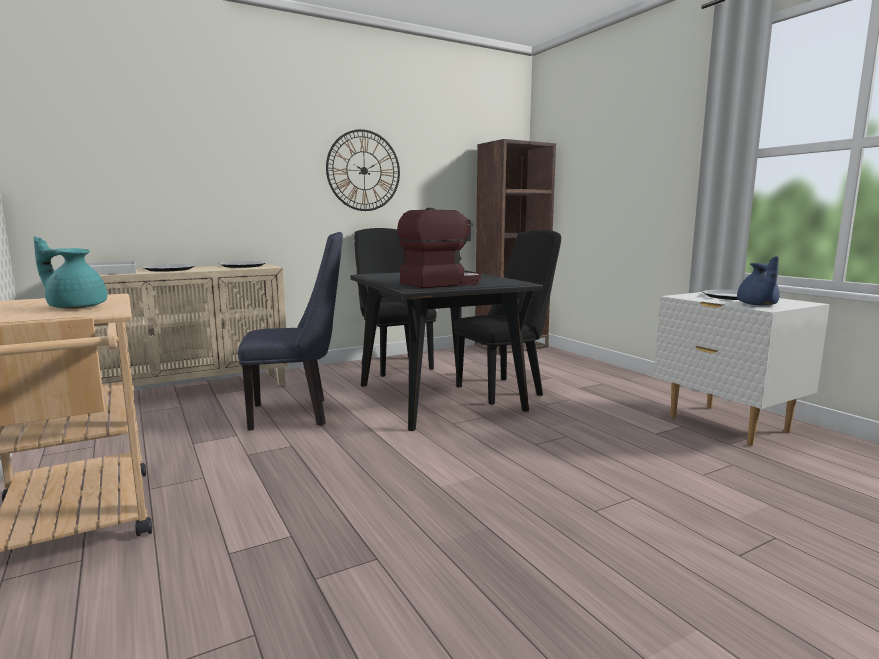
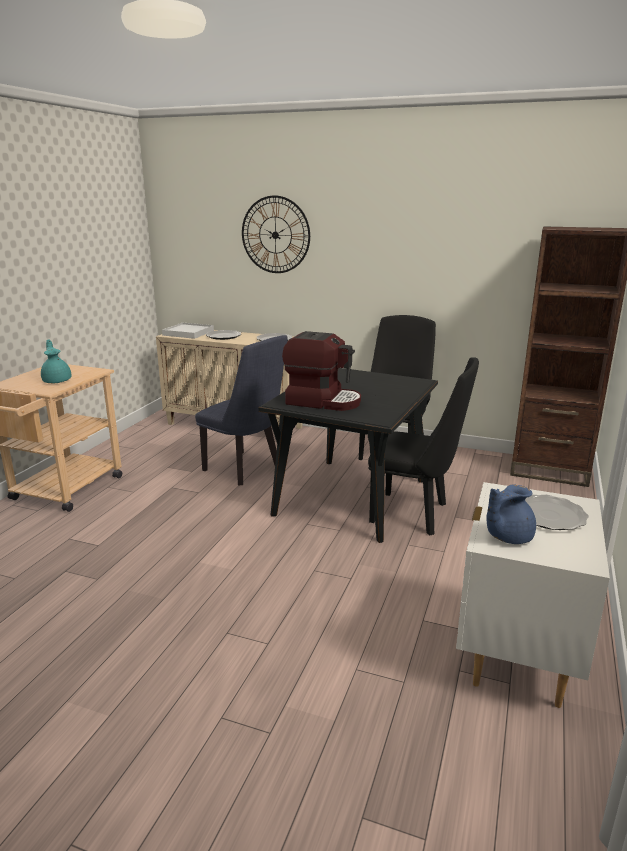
camera: 50 degrees right, 10 degrees up
wall clock [326,129,400,211] -> wall clock moved to [242,195,310,273]

